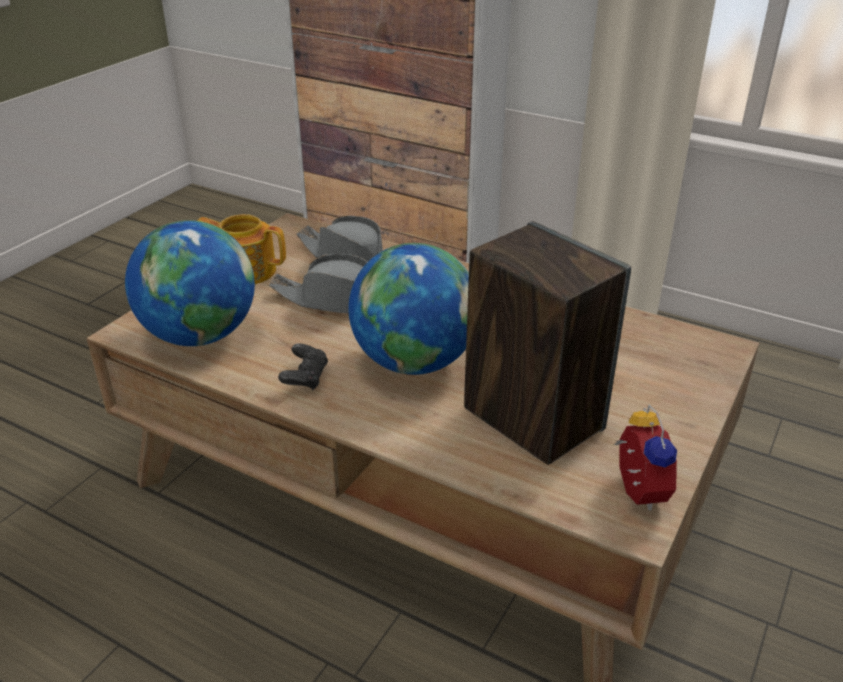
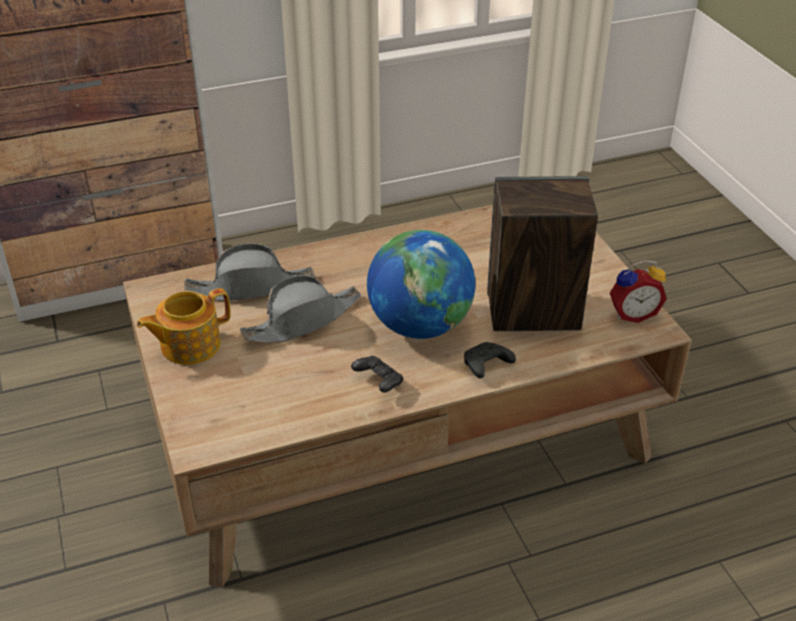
camera: 50 degrees left, 5 degrees up
globe [125,220,255,346] -> none
alarm clock [614,404,677,511] -> alarm clock turned 135 degrees clockwise [609,260,667,323]
none -> black game controller [464,342,516,379]

